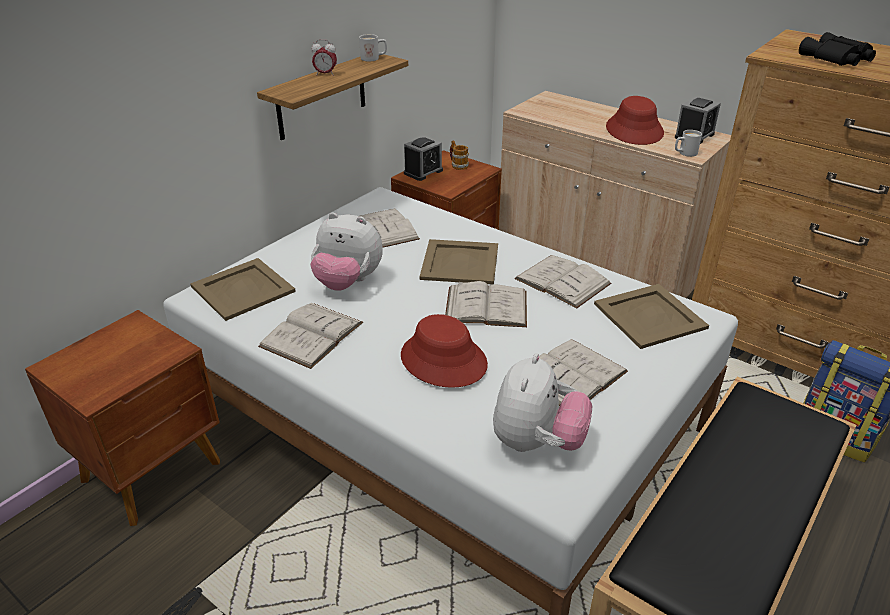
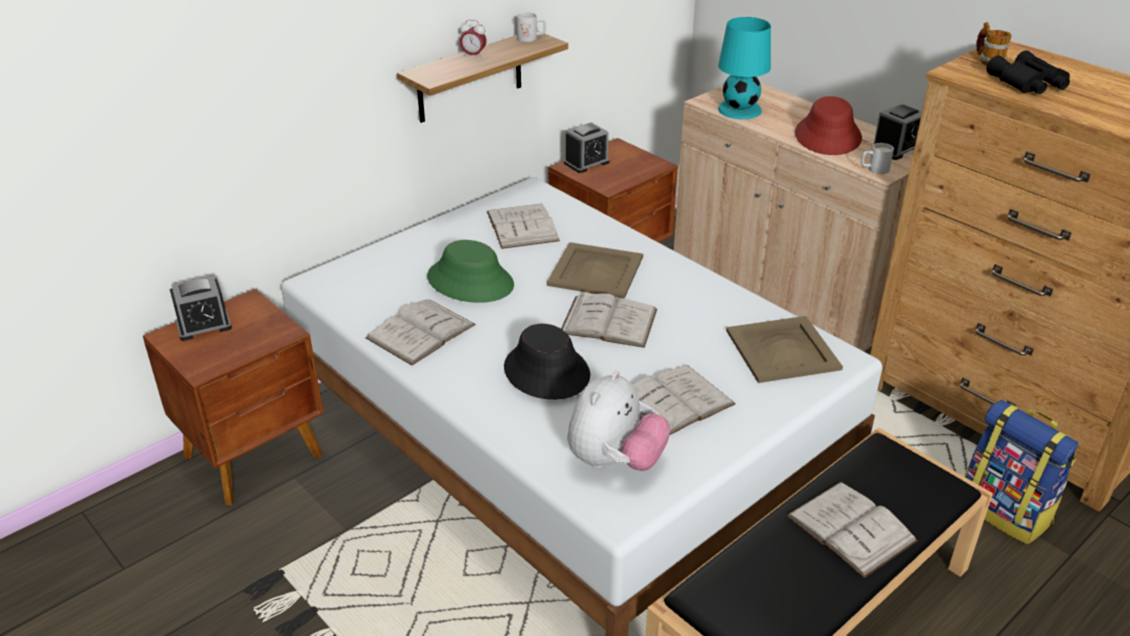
camera: 10 degrees right, 0 degrees up
beige tray [190,258,296,321] -> none
plush toy [310,212,383,291] -> green hat [427,240,514,303]
red hat [401,314,488,388] -> black hat [504,324,590,400]
mug [450,140,469,170] -> mug moved to [976,22,1012,65]
white book [514,255,612,308] -> white book moved to [787,482,918,578]
none -> alarm clock [170,275,232,341]
none -> turquoise table lamp [718,17,771,119]

